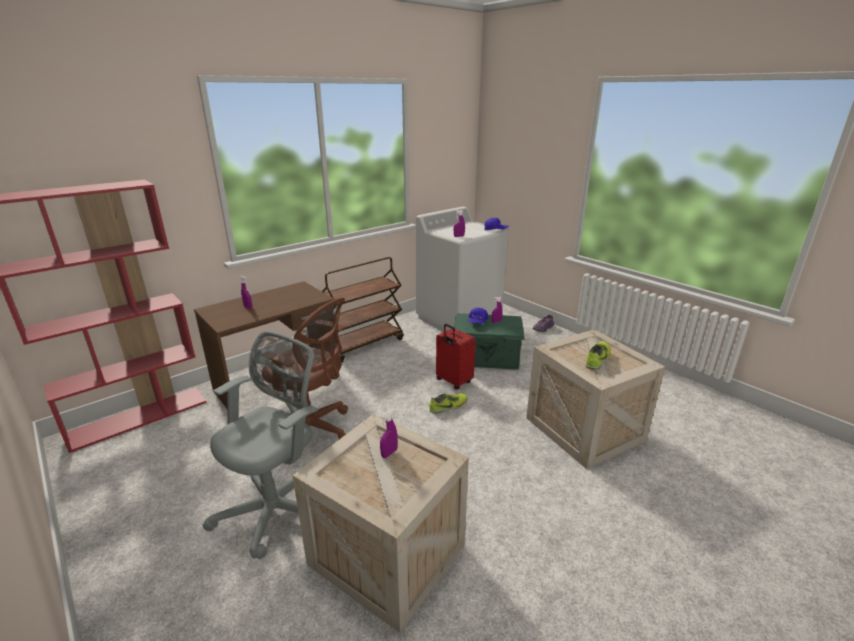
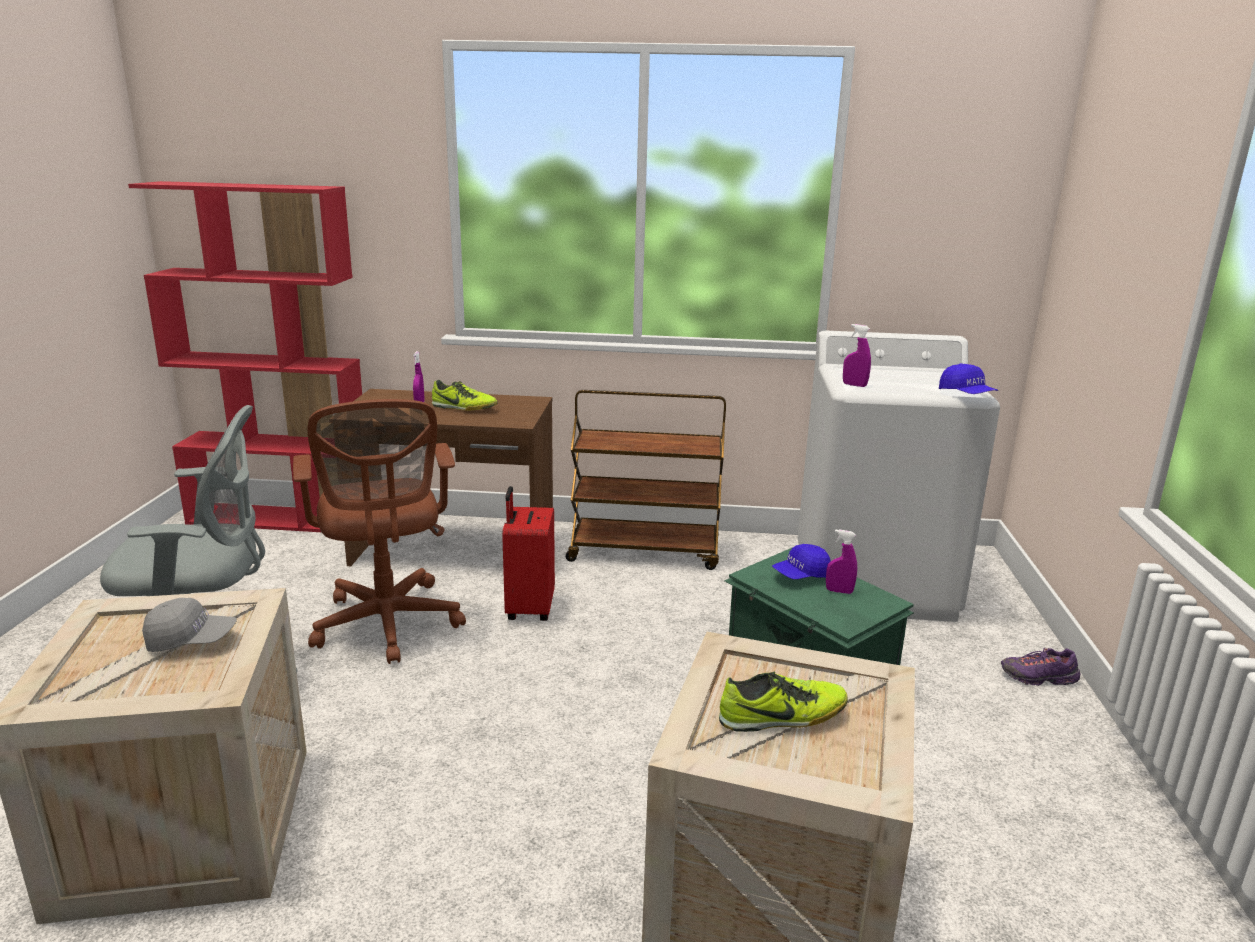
camera: 45 degrees right, 5 degrees down
purple spray bottle [380,410,398,458] -> grey cap [142,598,237,652]
shoe [429,393,468,414] -> shoe moved to [432,380,498,410]
red suitcase [436,324,476,390] -> red suitcase moved to [502,486,555,621]

